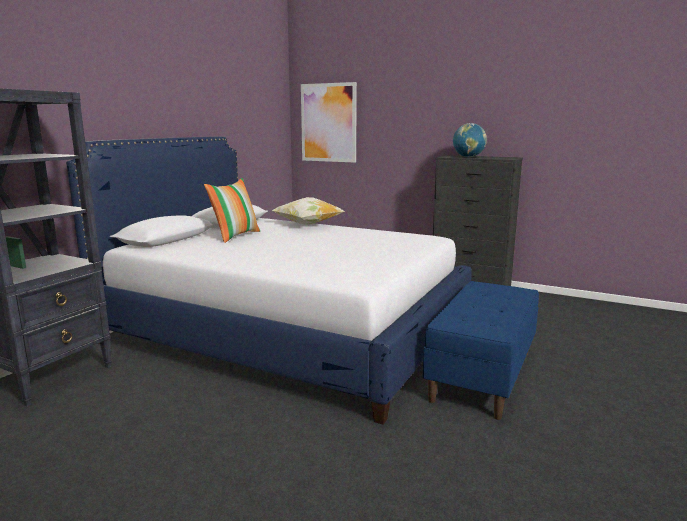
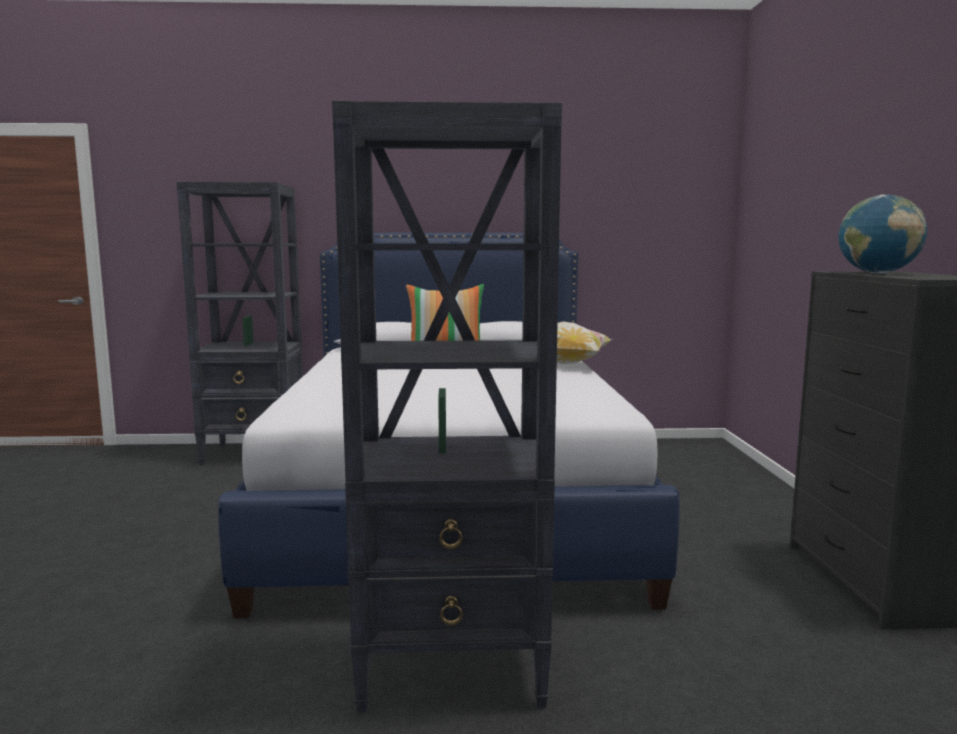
camera: 60 degrees right, 5 degrees down
picture [301,82,357,163] -> none
blue bench [423,281,539,420] -> black bookcase [332,101,562,713]

